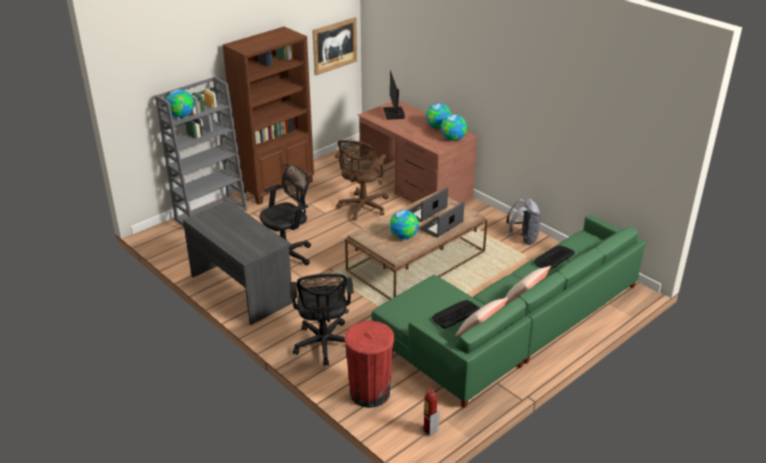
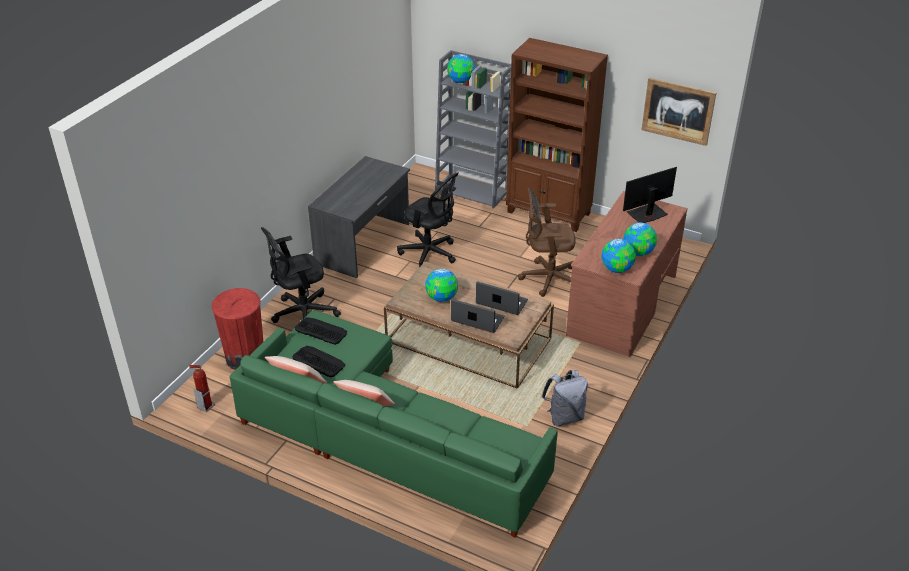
camera: 70 degrees right, 5 degrees up
keyboard [533,245,575,270] -> keyboard moved to [295,317,347,345]

